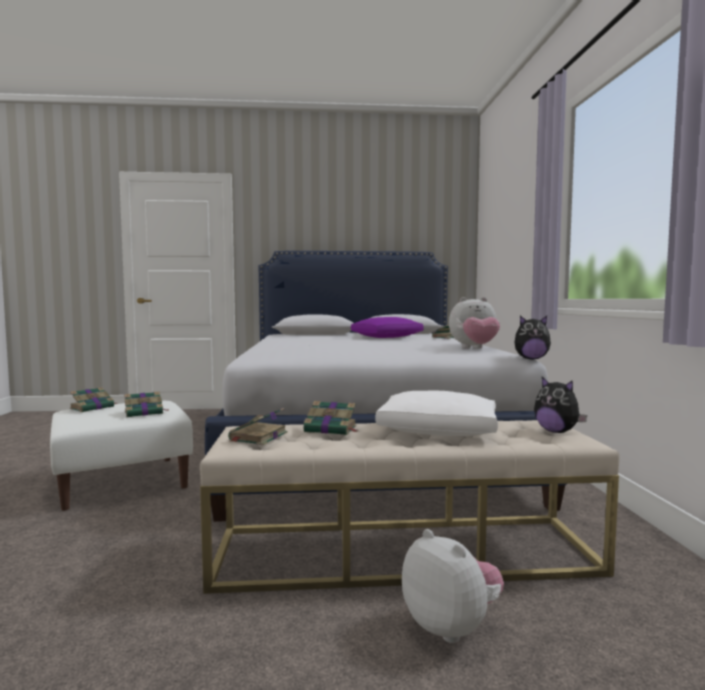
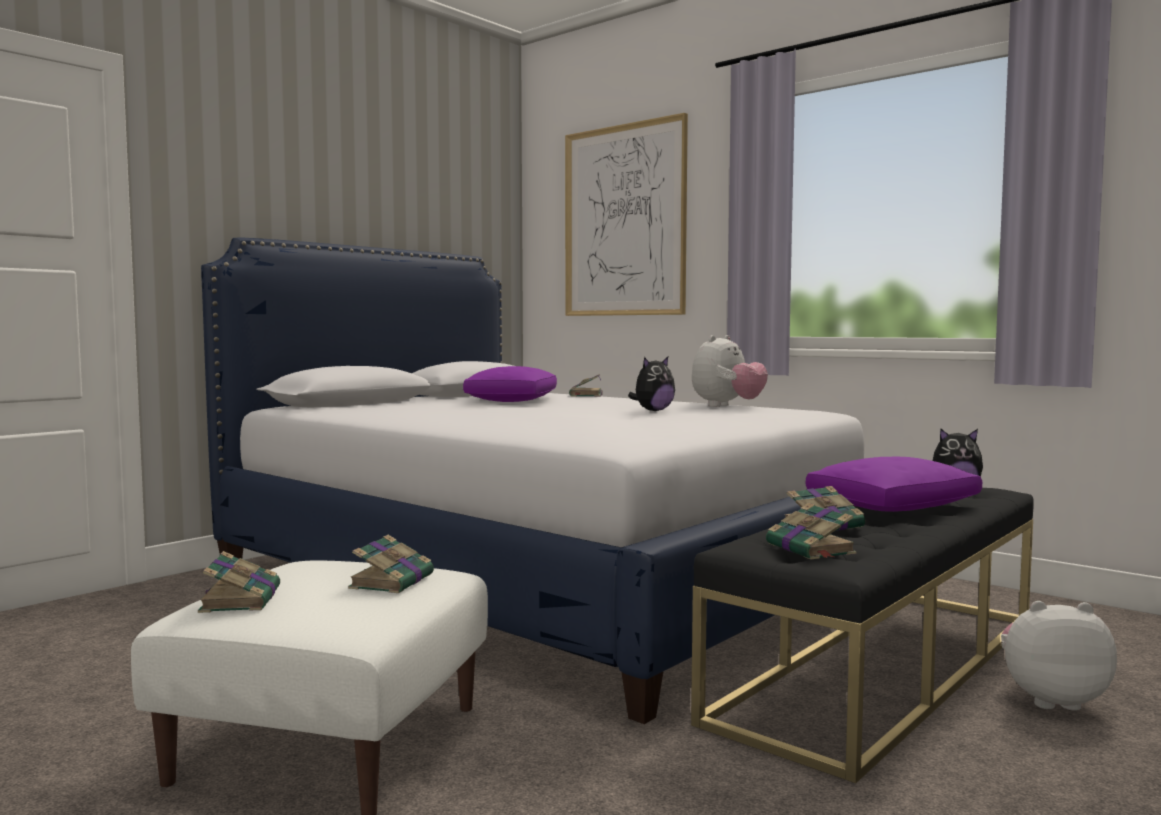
camera: 45 degrees left, 0 degrees up
beige bench [200,420,619,594] -> black bench [691,488,1034,783]
white pillow [375,390,498,436] -> purple pillow [806,457,982,512]
plush toy [514,316,551,360] -> plush toy moved to [628,357,675,411]
none -> picture [565,113,688,316]

